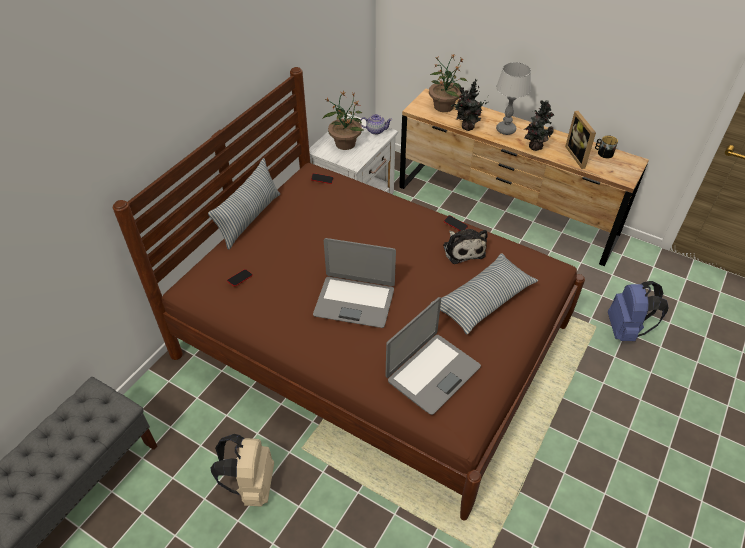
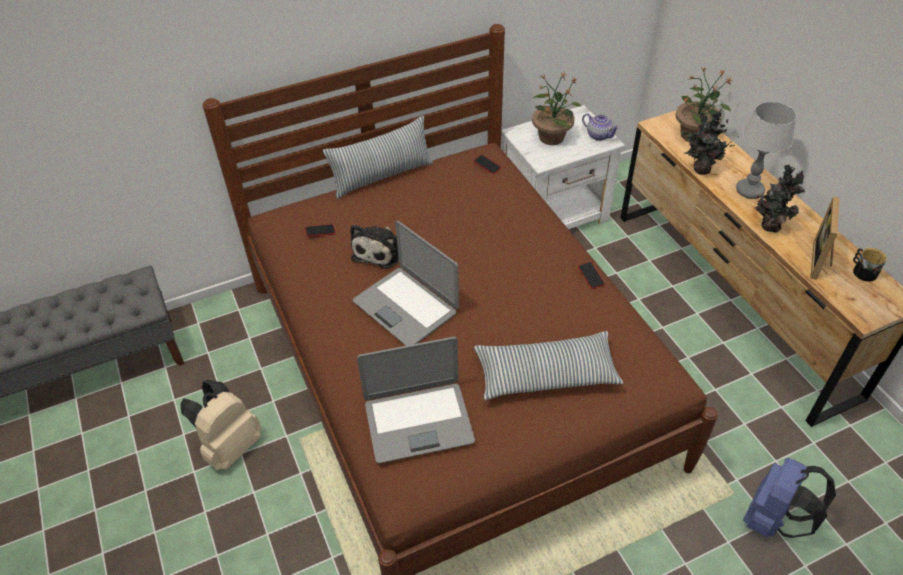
camera: 35 degrees right, 0 degrees up
plush toy [443,229,488,264] -> plush toy moved to [350,224,399,269]

